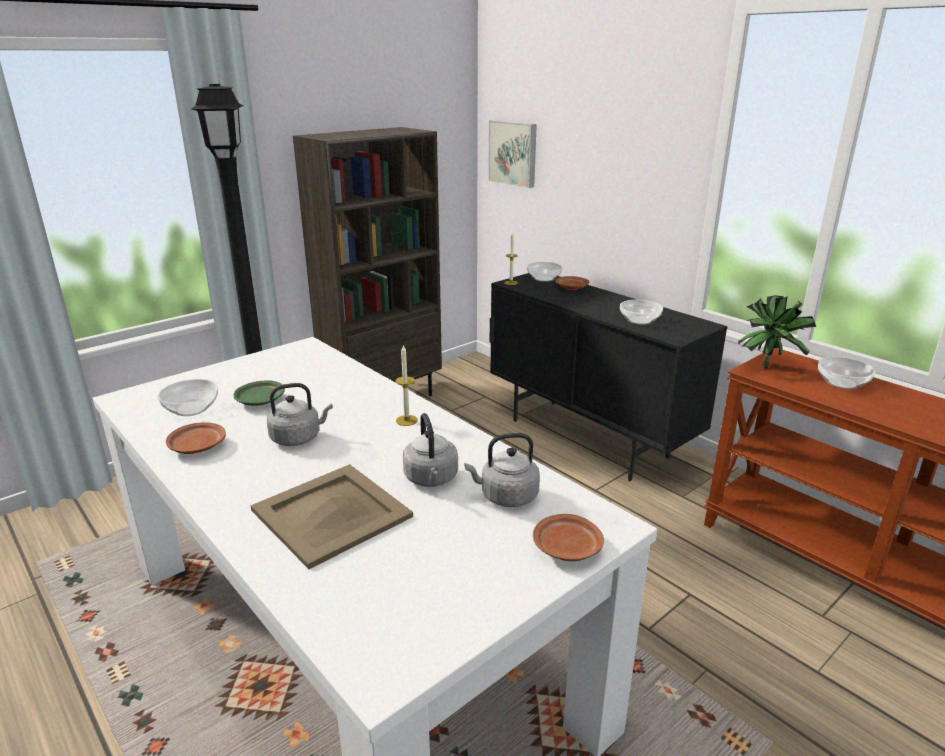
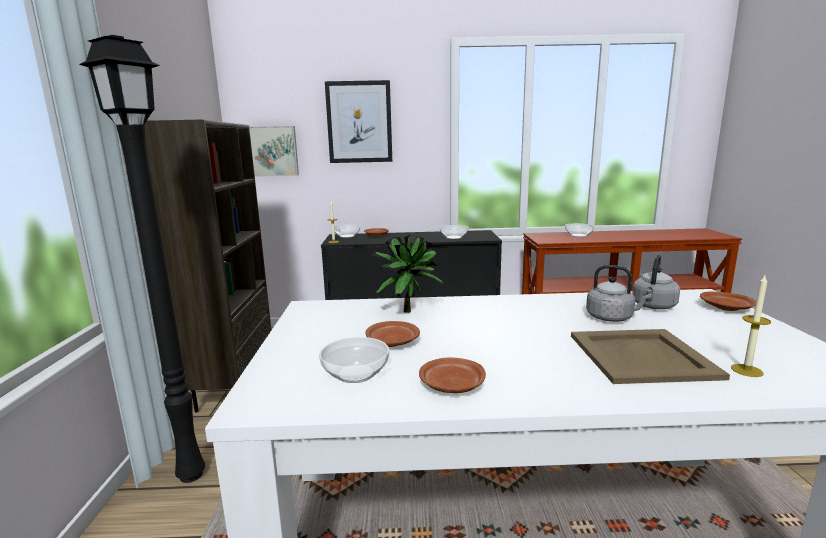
camera: 50 degrees left, 10 degrees down
green plate [234,380,285,406] -> brown plate [365,321,420,347]
grey kettle [267,383,333,446] -> none
candle [395,344,418,426] -> candle moved to [731,275,771,377]
potted plant [738,295,816,369] -> potted plant moved to [372,235,444,313]
none -> picture [325,80,392,163]

